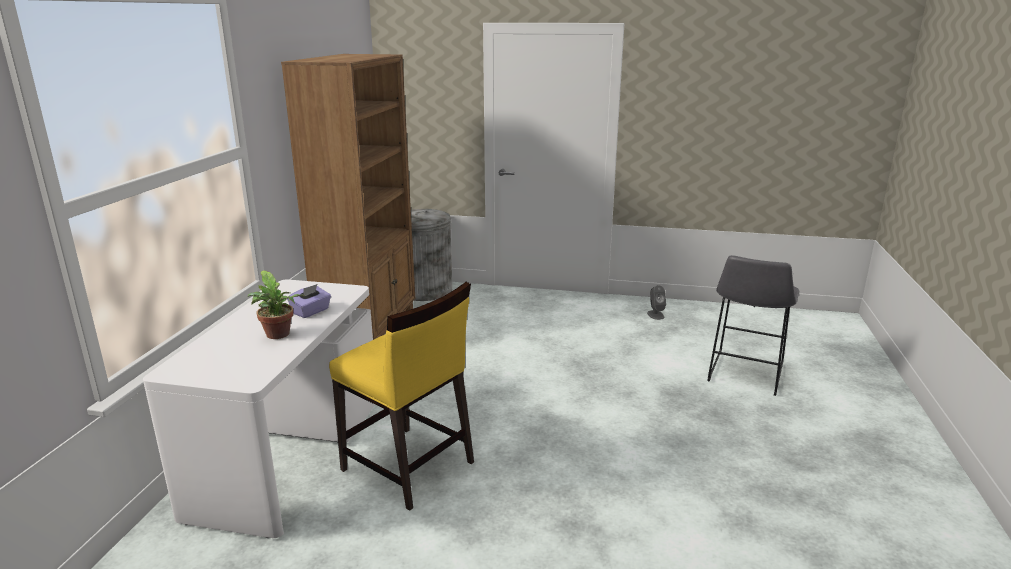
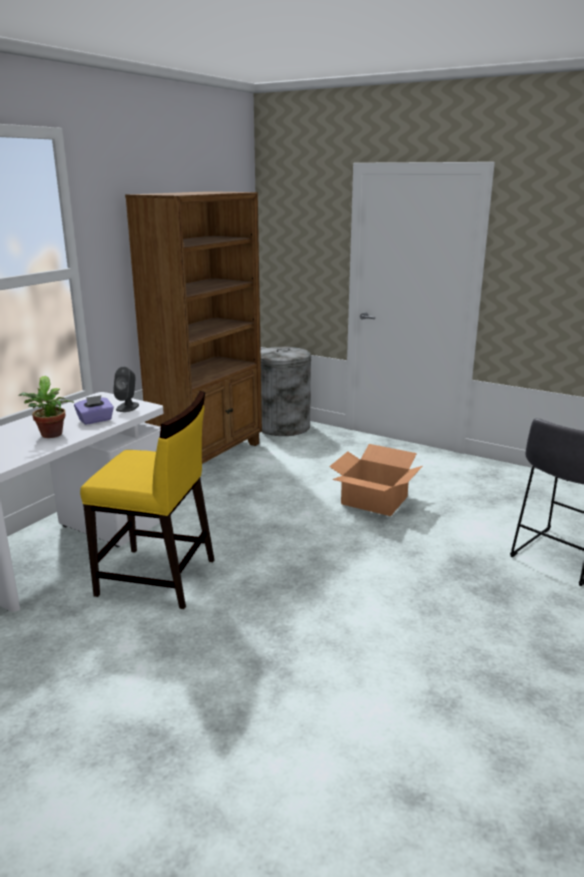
camera: 20 degrees right, 0 degrees up
yellow chair [329,282,474,511] -> yellow chair turned 45 degrees counterclockwise [80,391,214,609]
grey speaker [647,285,666,320] -> grey speaker moved to [113,367,139,412]
none -> cardboard box [329,444,422,516]

